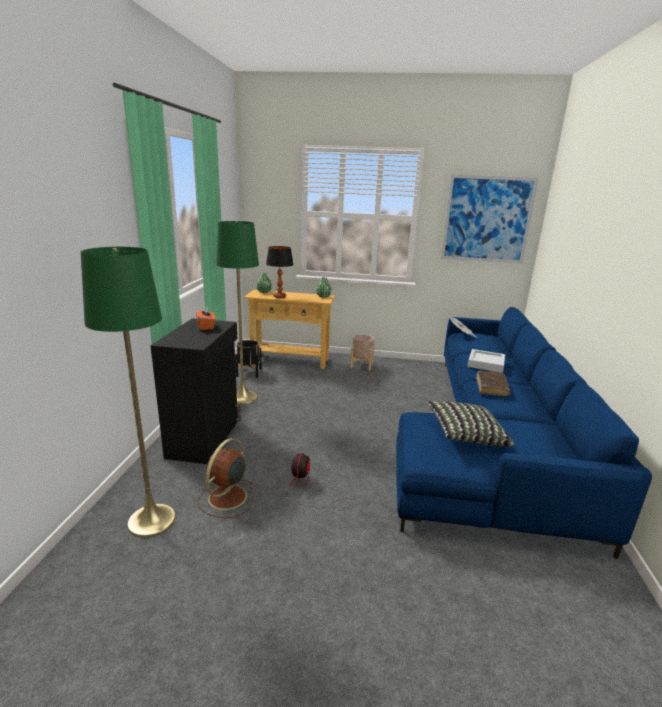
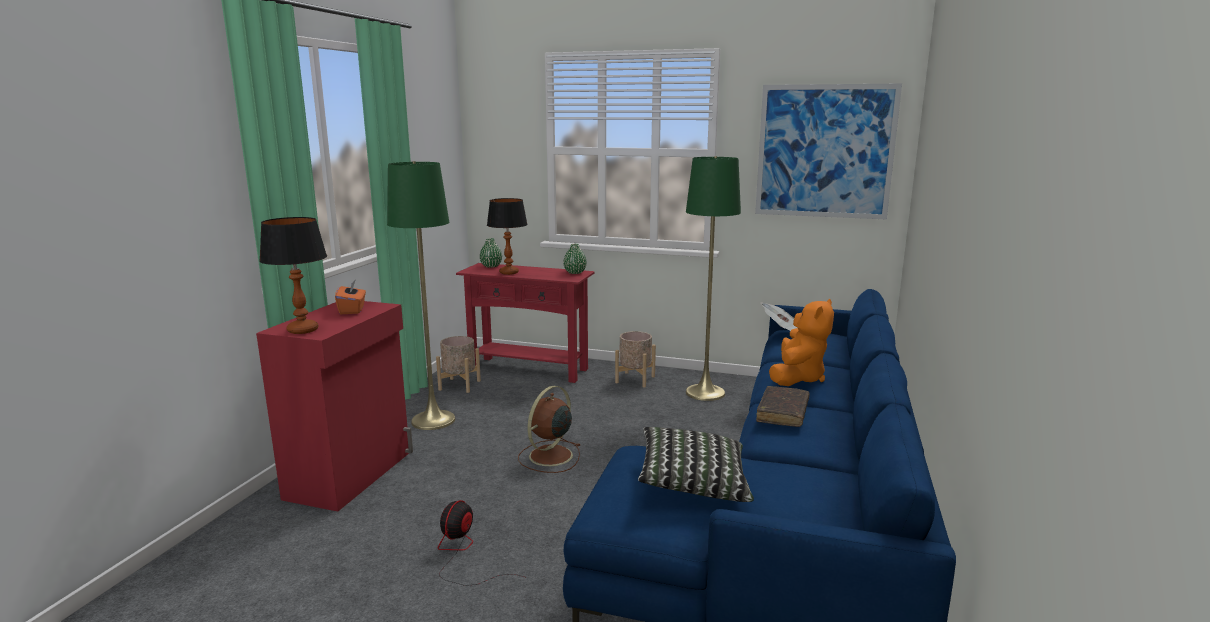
camera: 10 degrees right, 5 degrees down
green floor lamp [81,247,176,538] -> green floor lamp moved to [686,156,741,401]
black cabinet [150,318,241,464] -> red cabinet [256,301,413,511]
brown fan [198,438,253,518] -> brown fan moved to [518,386,580,473]
black planter [235,340,262,378] -> beige planter [436,336,481,393]
beige console table [243,290,335,369] -> red console table [456,263,595,383]
grey tray [468,349,505,373] -> orange plush toy [769,299,834,386]
none -> table lamp [259,217,327,334]

